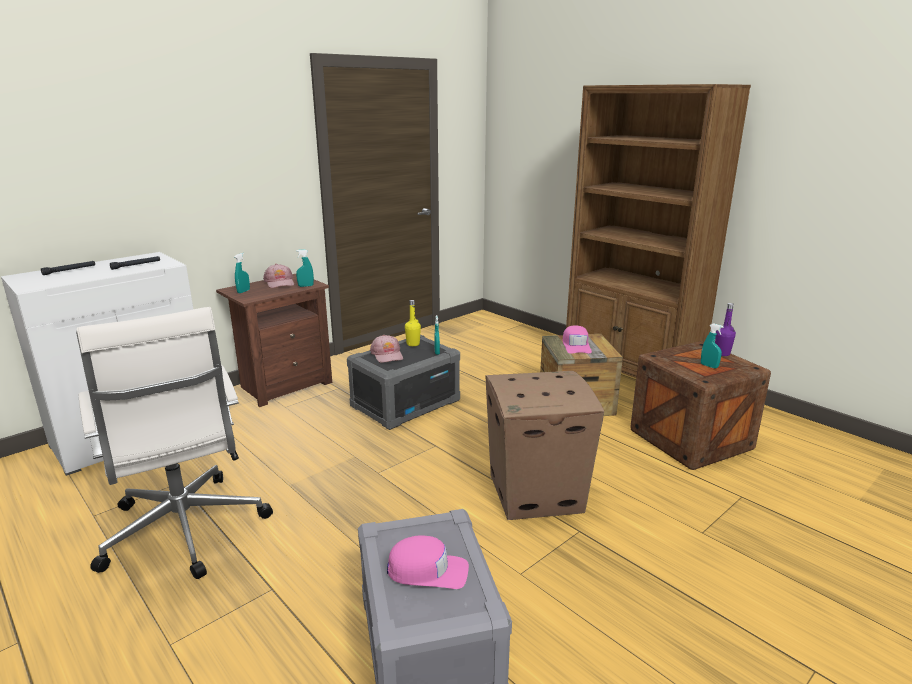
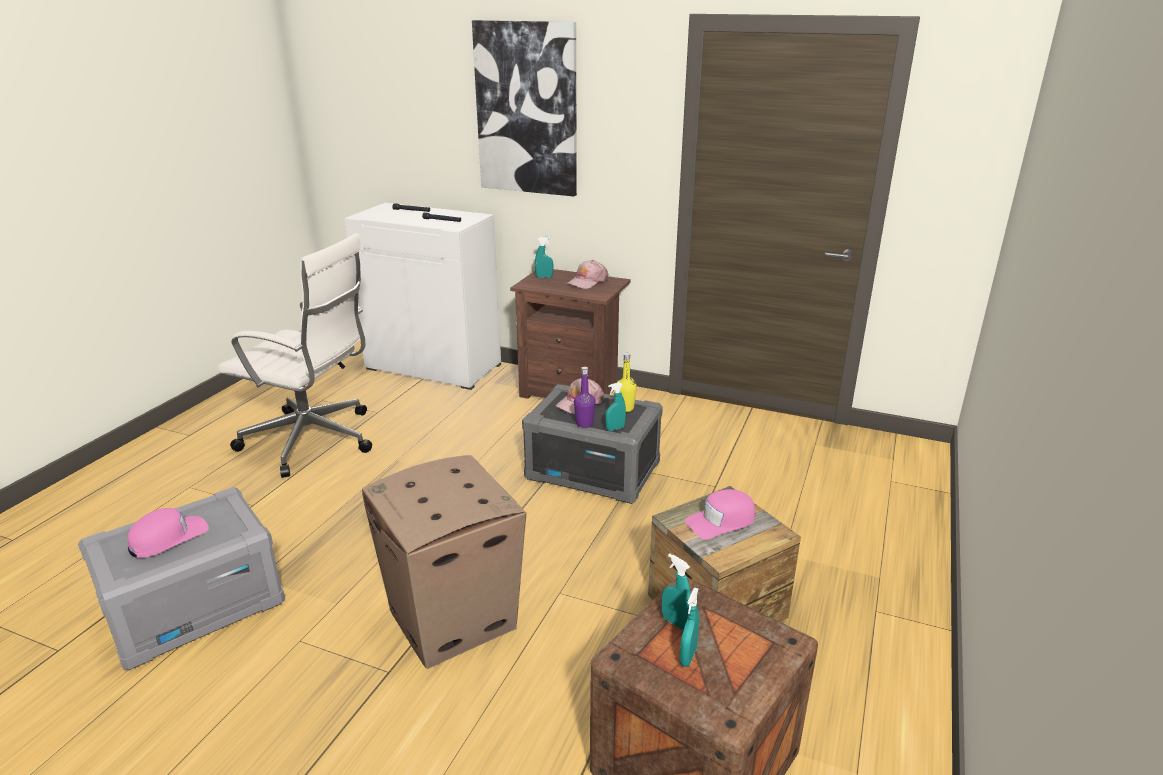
camera: 65 degrees right, 5 degrees up
white office chair [76,307,273,579] -> white office chair turned 105 degrees counterclockwise [218,233,372,478]
turquoise spray bottle [296,249,314,287] -> turquoise spray bottle moved to [662,553,691,630]
pink cap [387,535,469,589] -> pink cap turned 120 degrees counterclockwise [128,508,209,558]
brown bookcase [566,84,751,378] -> none
purple bottle [715,303,736,356] -> purple bottle moved to [574,367,596,428]
none -> picture [472,20,577,196]

